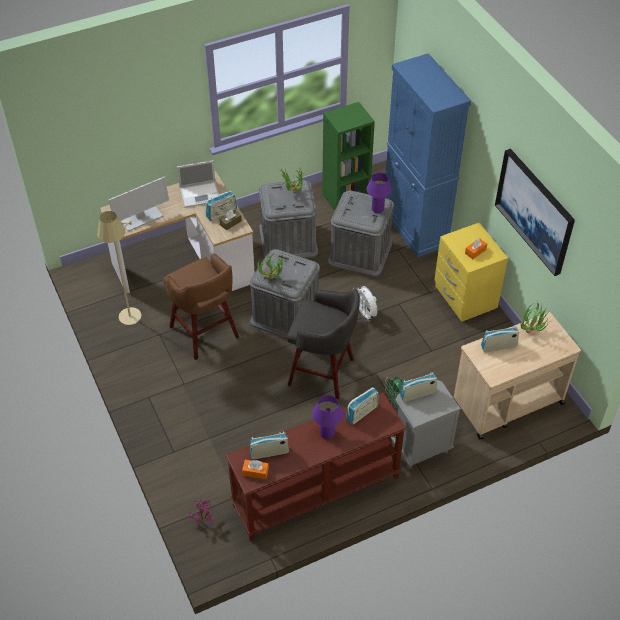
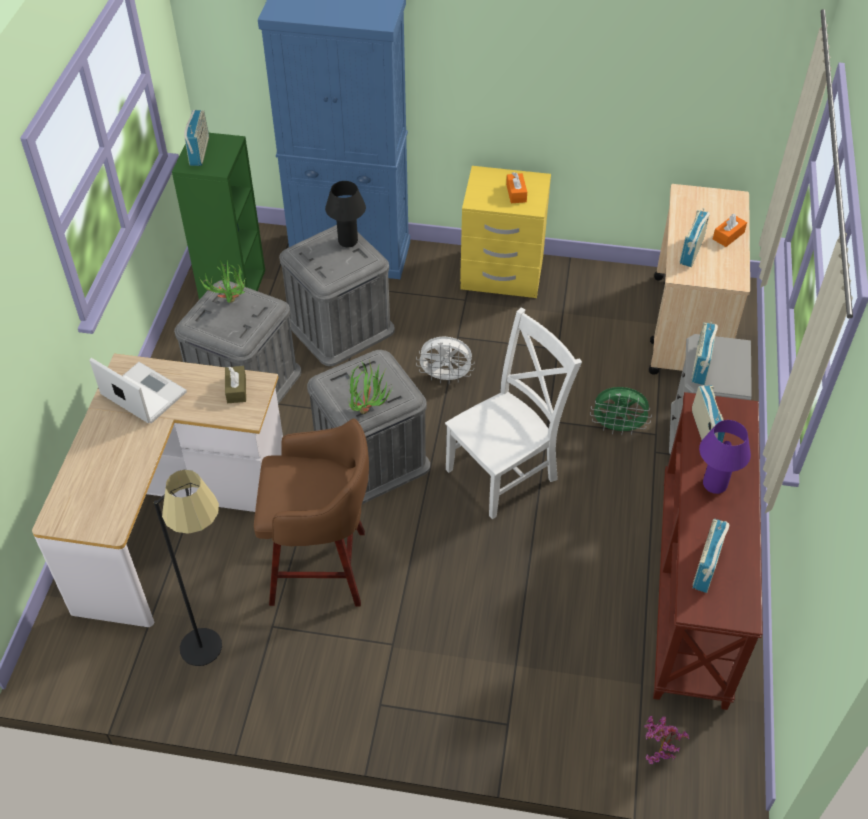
camera: 55 degrees left, 0 degrees up
beige floor lamp [97,211,142,325] -> black floor lamp [154,470,222,666]
monitor [108,177,169,232] -> none
laptop [177,160,219,208] -> laptop turned 75 degrees counterclockwise [89,358,187,424]
radio [206,191,237,221] -> radio moved to [184,110,209,166]
orange tissue box [242,460,269,479] -> orange tissue box moved to [713,214,747,247]
grey stool [287,289,360,399] -> white chair [445,308,582,519]
purple table lamp [366,173,392,213] -> black table lamp [325,181,366,247]
picture [495,149,575,276] -> none
potted plant [521,302,551,333] -> none

